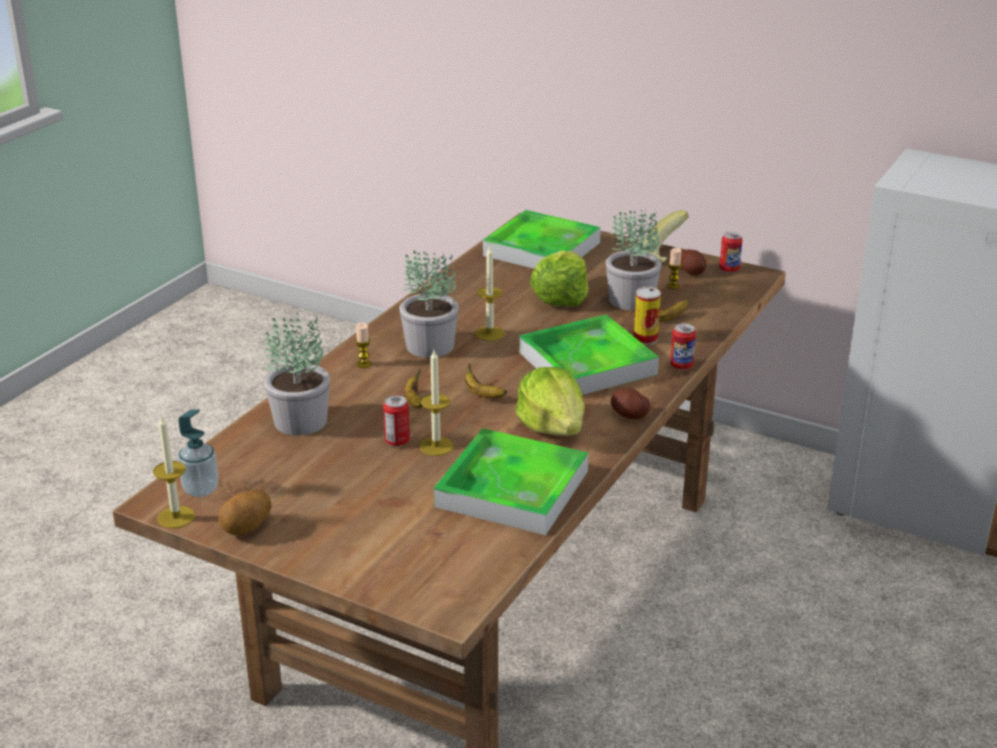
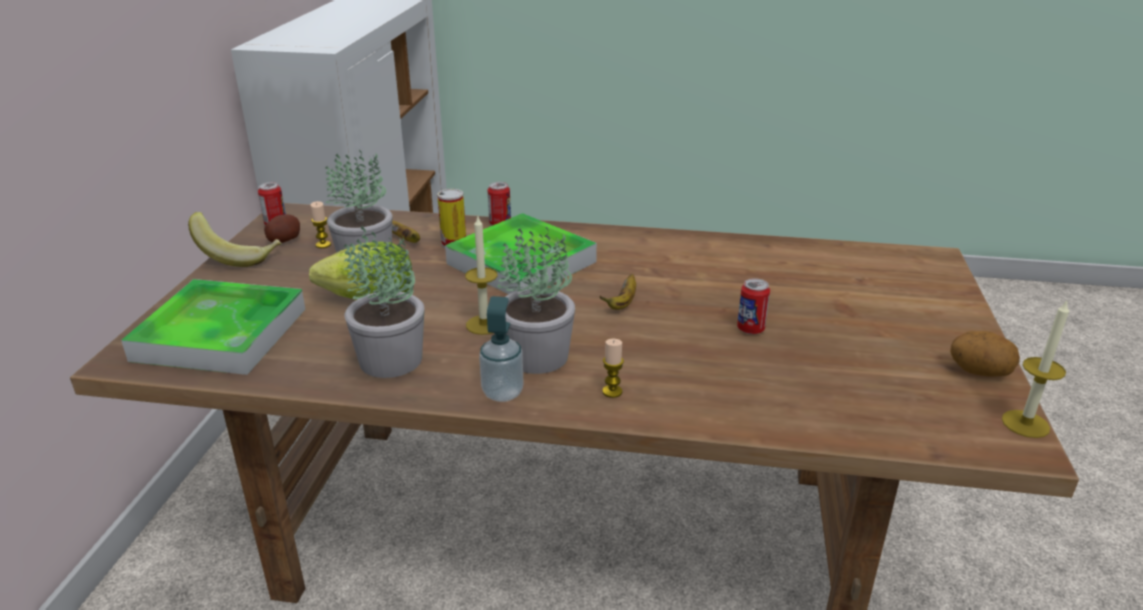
camera: 110 degrees left, 0 degrees up
soap dispenser [178,409,219,497] -> soap dispenser moved to [479,296,523,402]
potted plant [264,313,330,435] -> potted plant moved to [344,226,425,378]
banana [405,368,423,408] -> none
candle [420,350,454,456] -> none
tray [434,428,589,535] -> none
lettuce [515,367,585,436] -> none
potato [611,388,650,419] -> none

